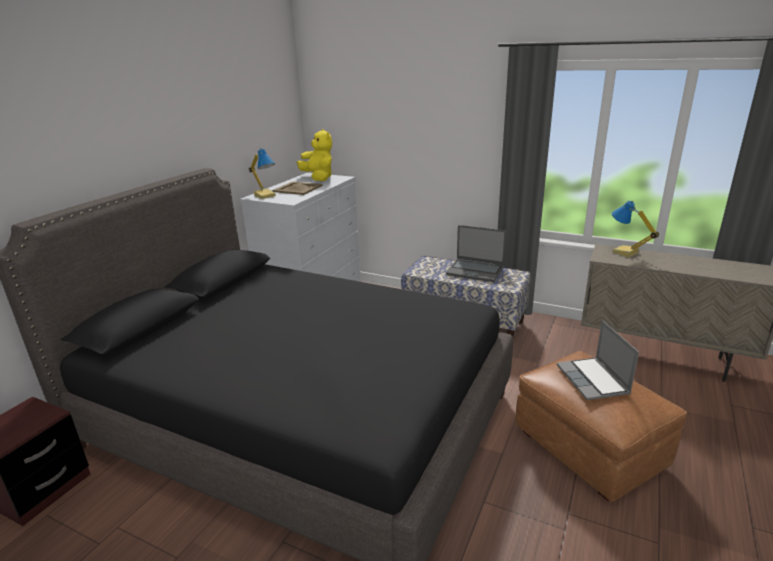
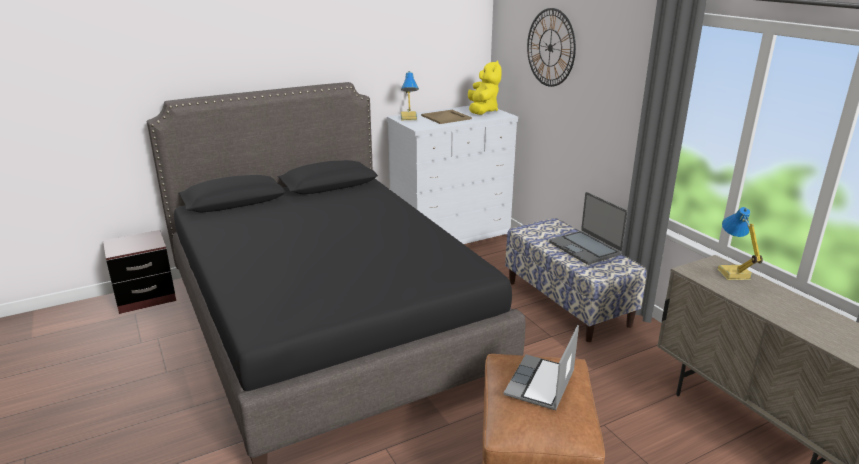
camera: 35 degrees right, 0 degrees up
none -> wall clock [527,8,576,87]

